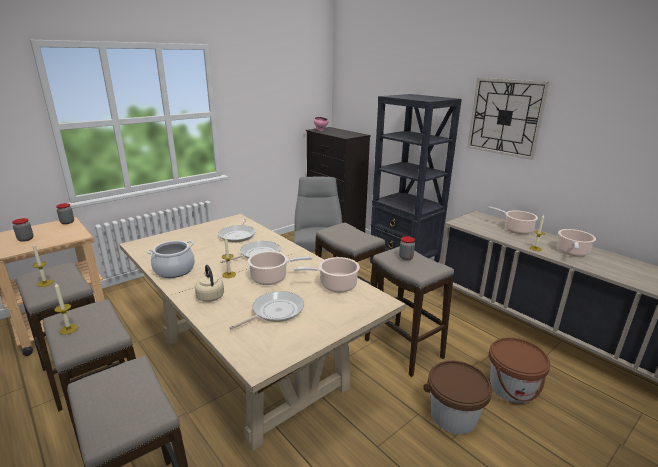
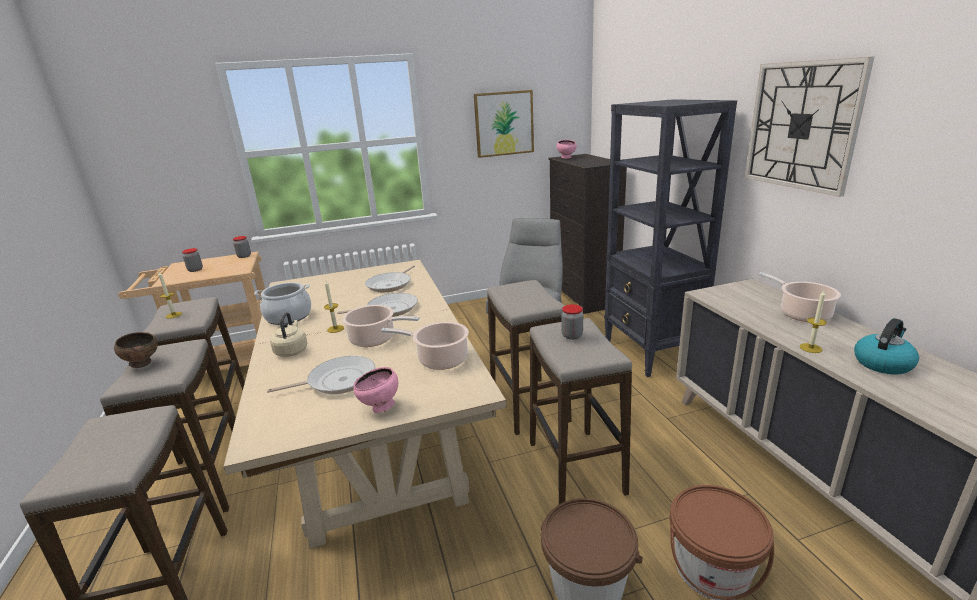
camera: 25 degrees right, 0 degrees up
candle [54,282,78,335] -> brown bowl [114,332,158,368]
cooking pot [557,229,596,257] -> kettle [854,318,919,375]
none -> pink bowl [353,367,398,413]
none -> picture [474,90,534,158]

